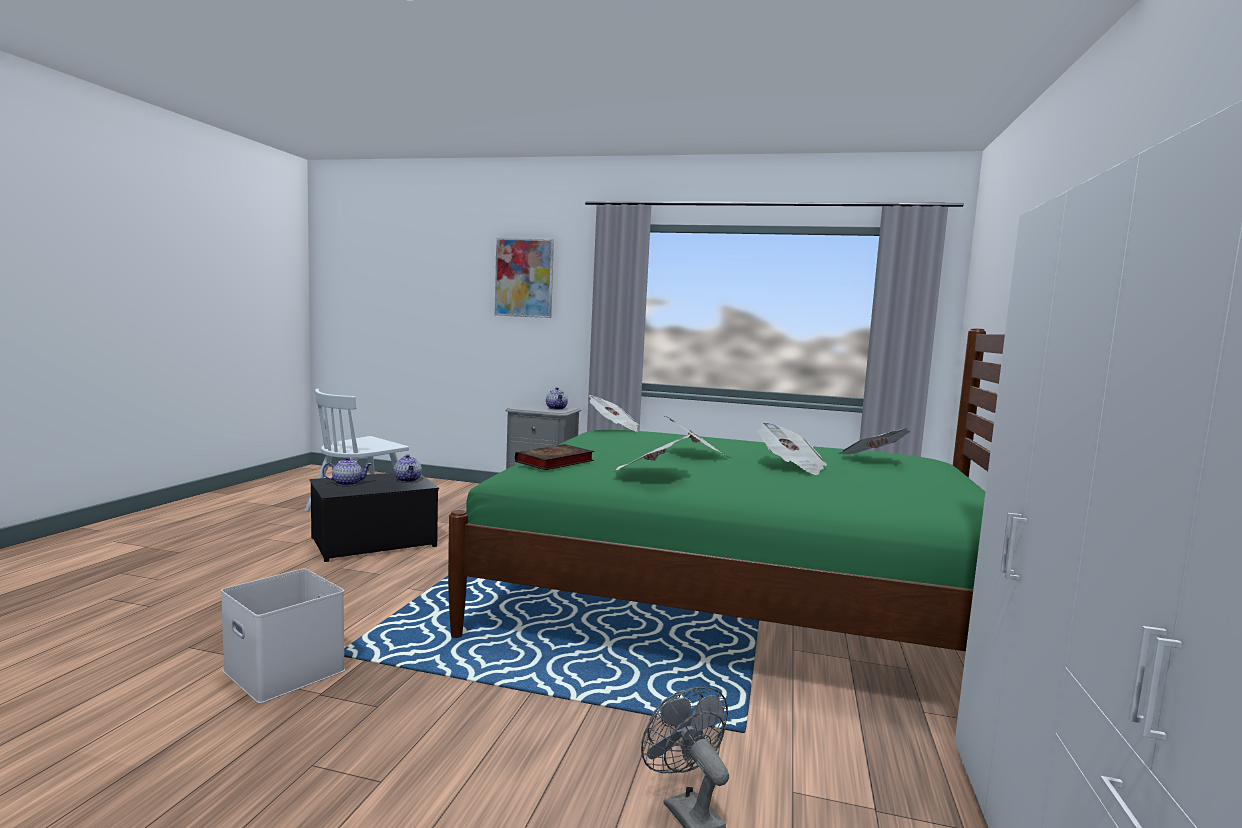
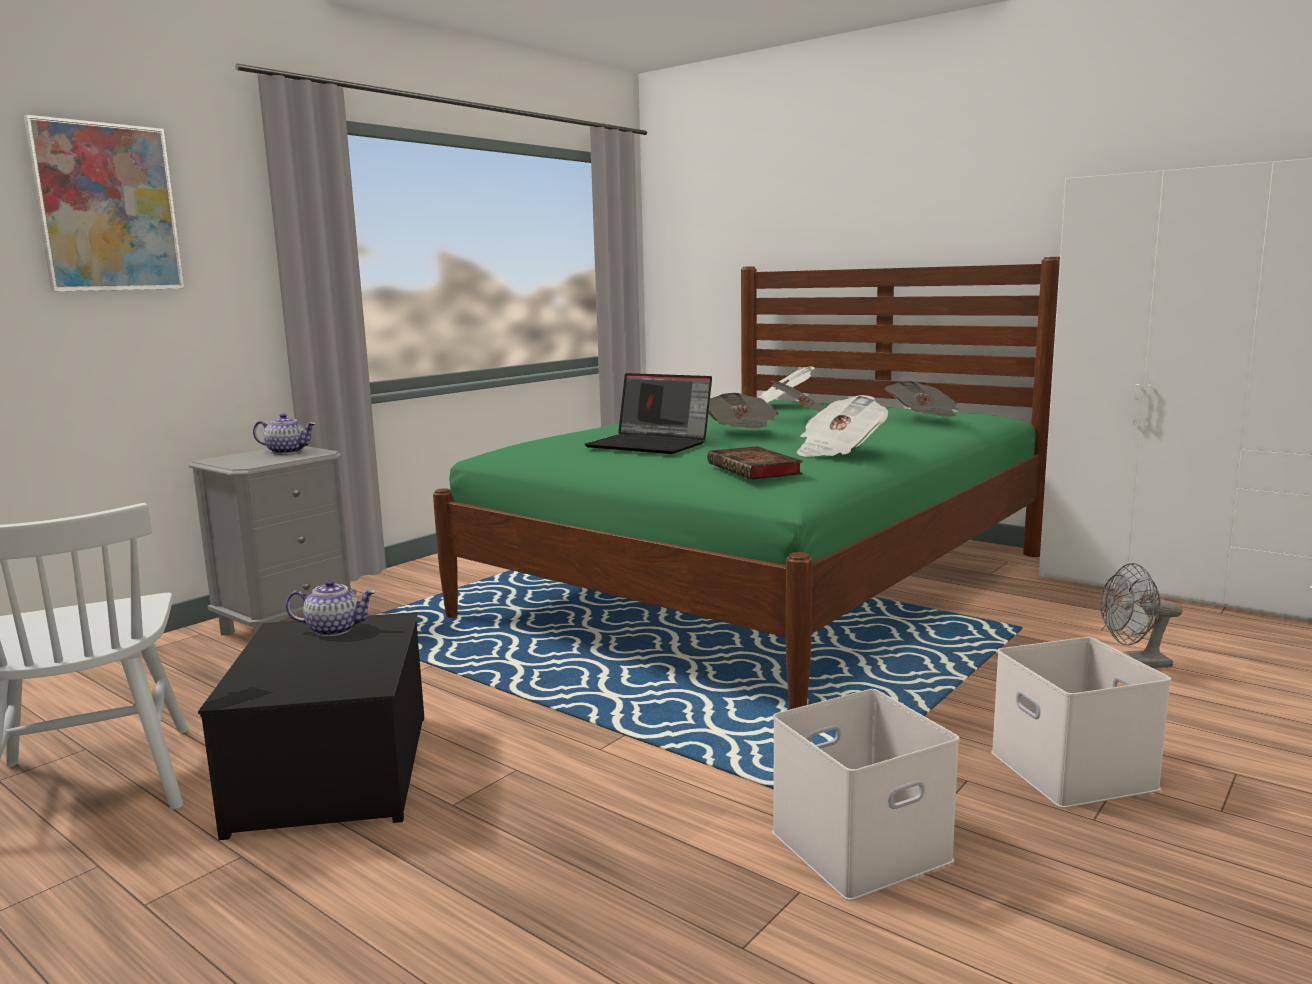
camera: 65 degrees left, 5 degrees up
teapot [322,457,372,486] -> none
newspaper [589,395,639,432] -> newspaper moved to [885,381,959,417]
none -> laptop [585,373,712,454]
none -> white storage box [991,637,1171,808]

